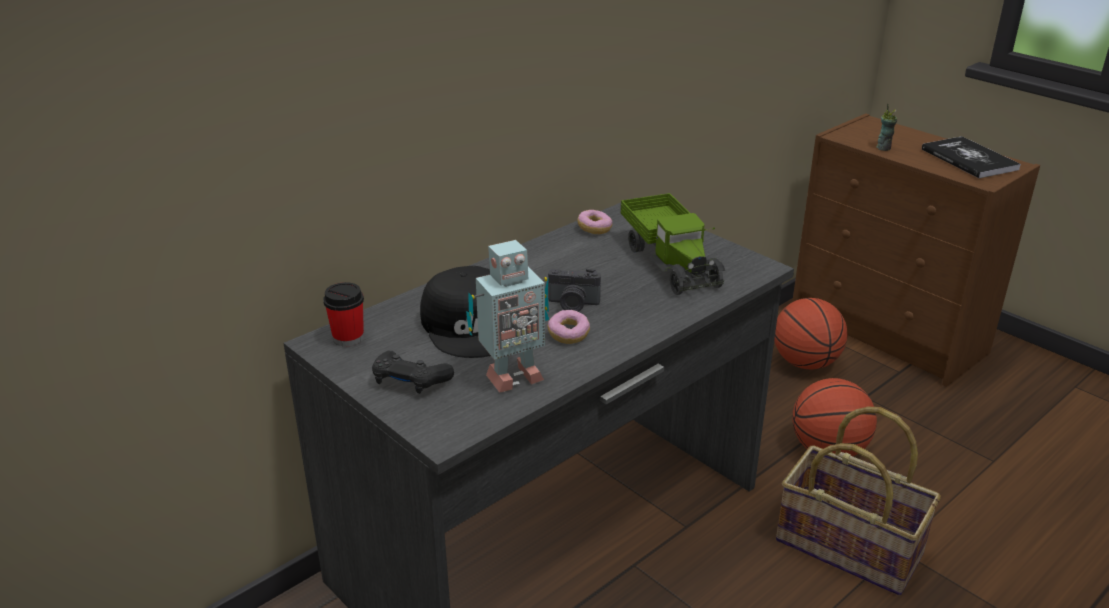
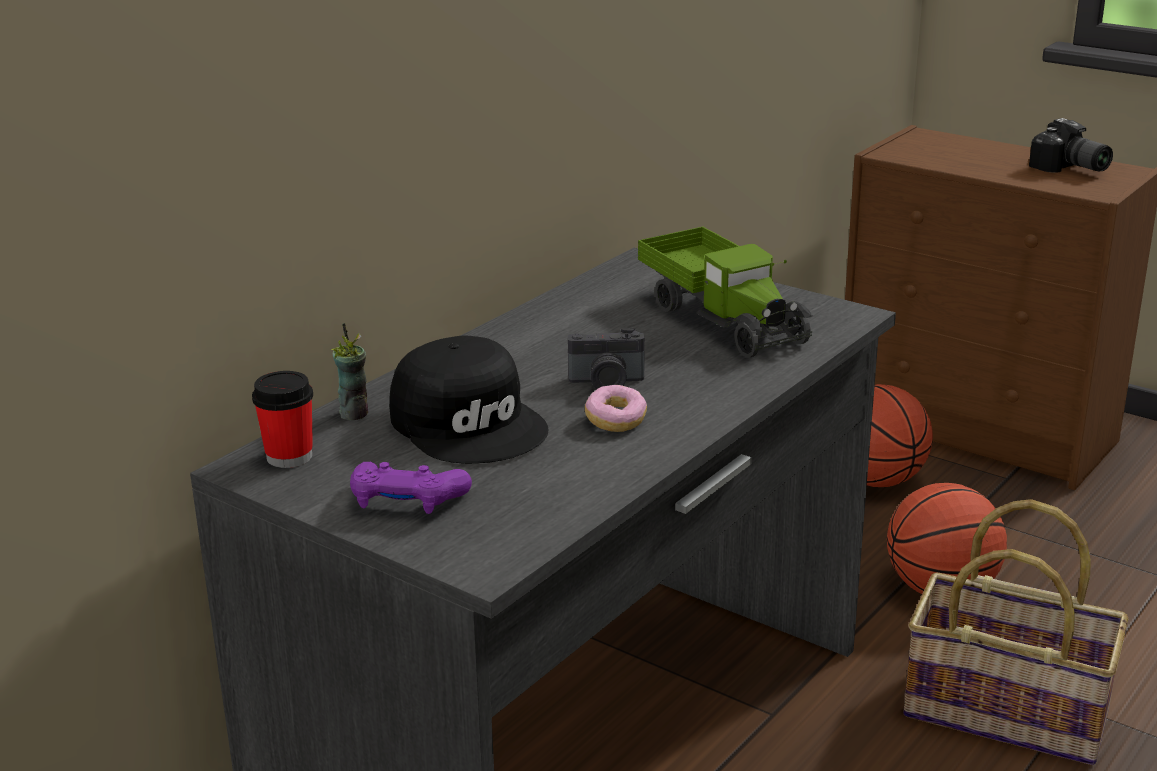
camera: 10 degrees left, 5 degrees down
black game controller [372,351,454,394] -> purple game controller [350,462,472,514]
toy robot [466,240,549,393] -> none
donut [577,210,612,234] -> none
cup [876,104,897,151] -> cup moved to [331,323,369,420]
book [922,136,1021,179] -> camera [1029,118,1113,173]

